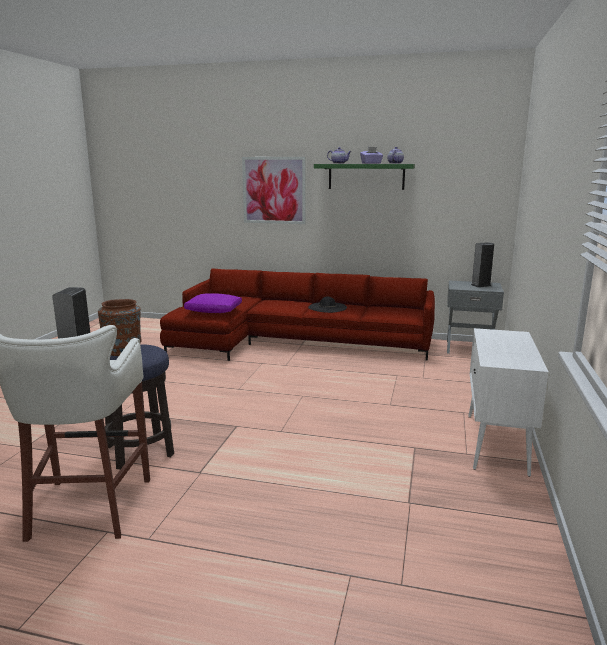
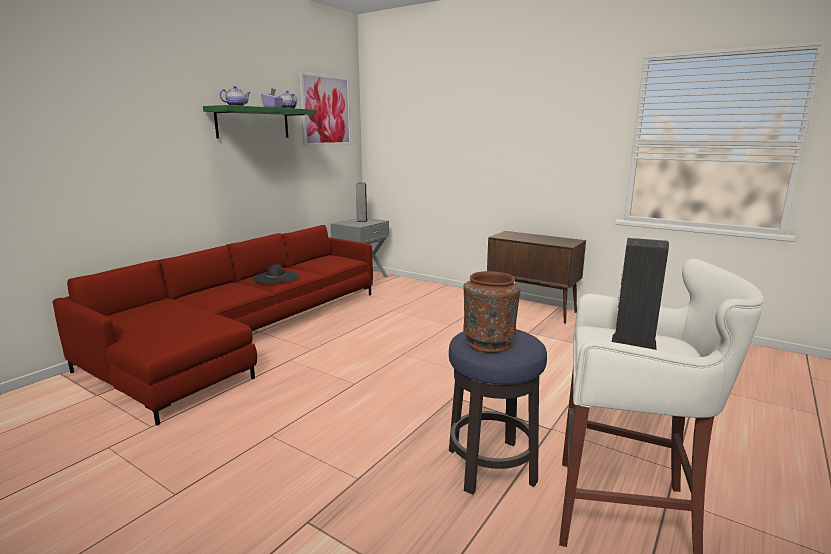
camera: 70 degrees left, 0 degrees up
purple pillow [184,293,242,313] -> none
picture [242,157,306,224] -> picture moved to [299,71,352,146]
white cabinet [468,328,549,477] -> brown cabinet [487,231,586,324]

